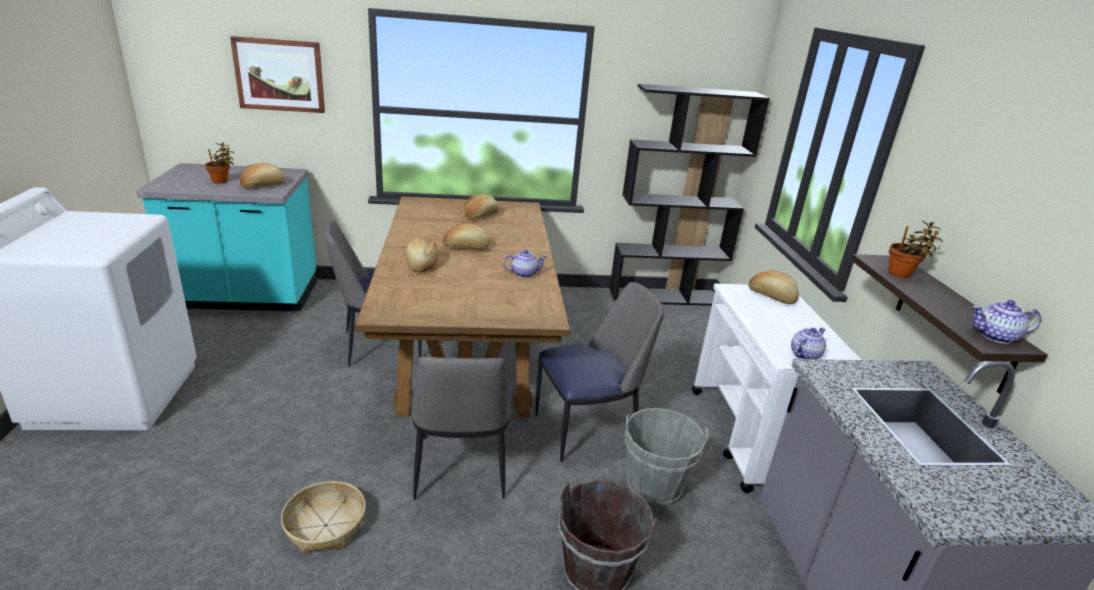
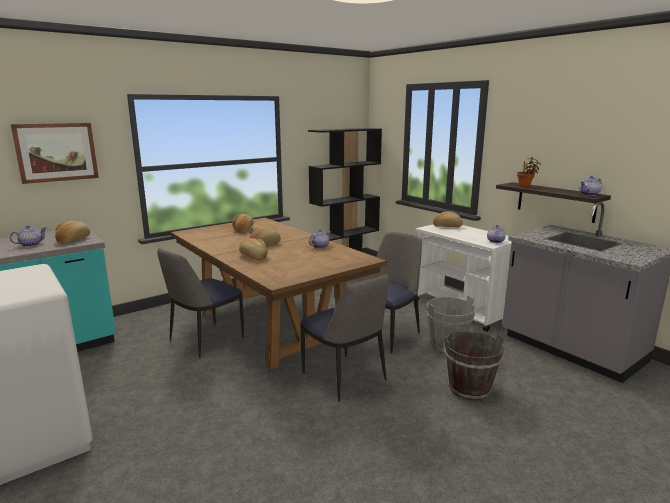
camera: 30 degrees left, 10 degrees down
potted plant [205,142,234,184] -> teapot [10,225,47,247]
basket [281,481,366,554] -> none

